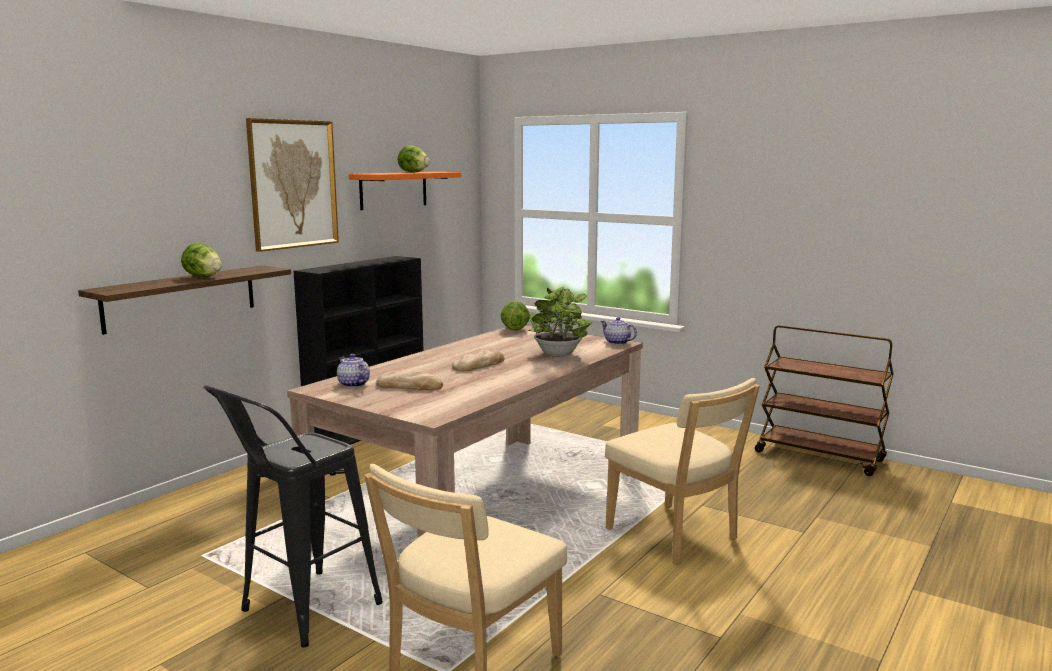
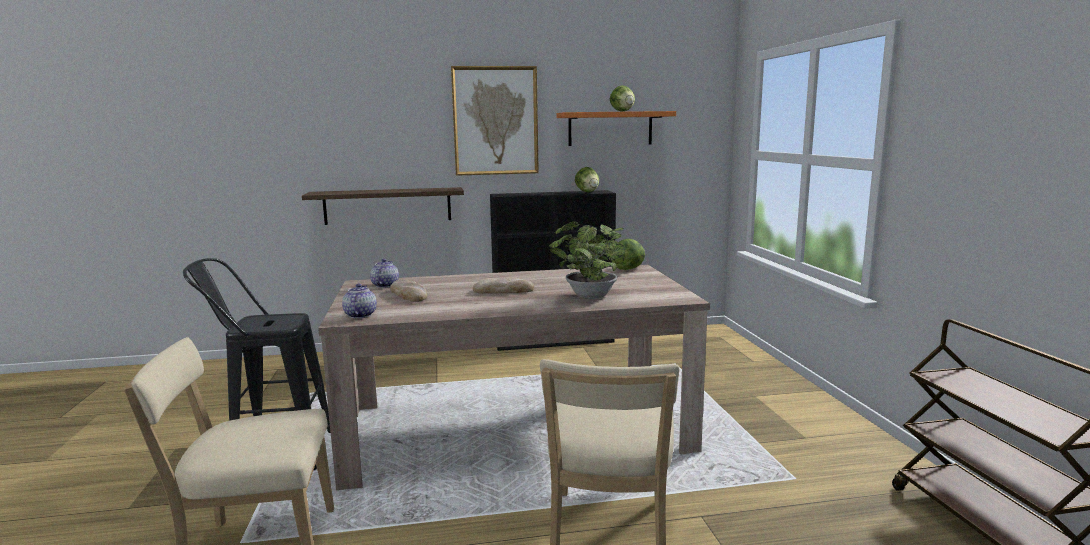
camera: 45 degrees right, 0 degrees up
lettuce [181,243,222,277] -> lettuce moved to [575,167,599,192]
teapot [601,317,637,345] -> teapot moved to [342,284,377,318]

